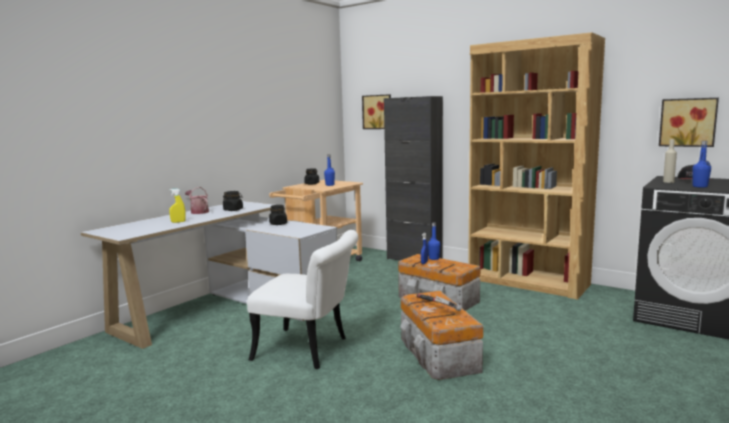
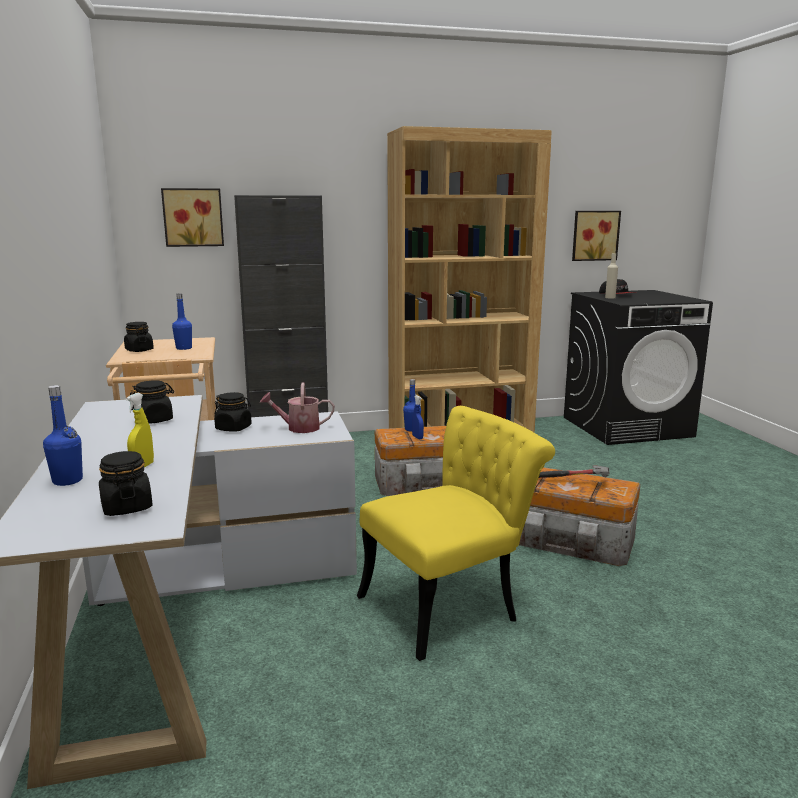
camera: 50 degrees left, 5 degrees up
watering can [185,187,209,214] -> watering can moved to [260,382,334,433]
white chair [247,230,358,369] -> yellow chair [357,406,555,661]
blue bottle [693,141,711,188] -> blue bottle moved to [43,385,83,486]
none -> black jar [99,451,153,516]

